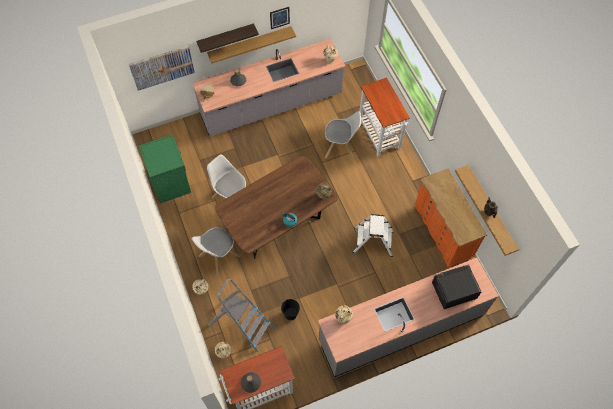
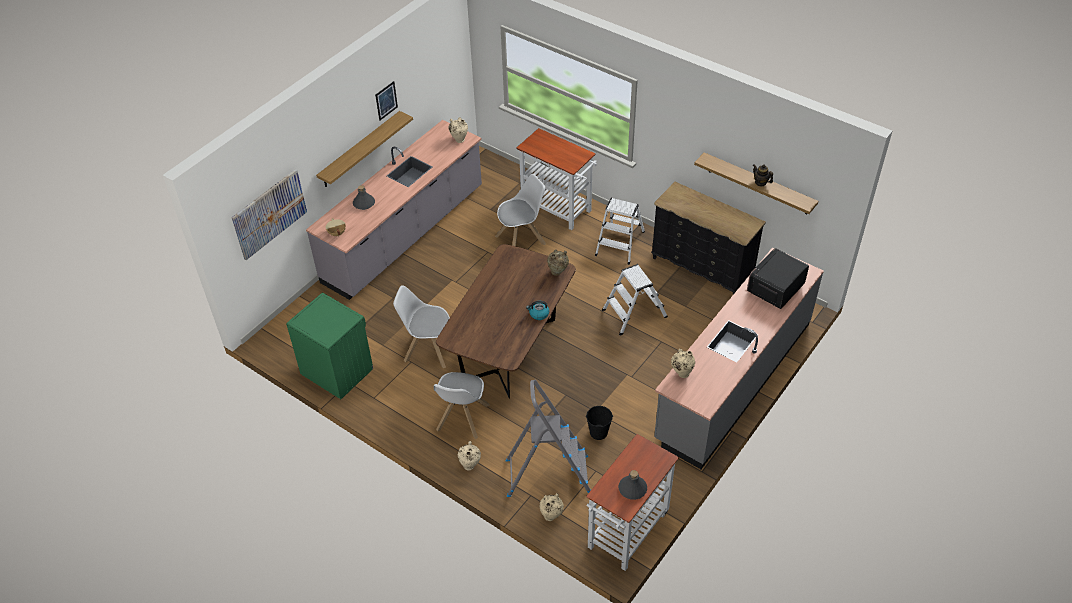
camera: 30 degrees left, 15 degrees down
shelf [196,23,259,53] -> none
orange dresser [414,168,487,267] -> black dresser [651,182,766,295]
none -> white step ladder [595,198,645,265]

